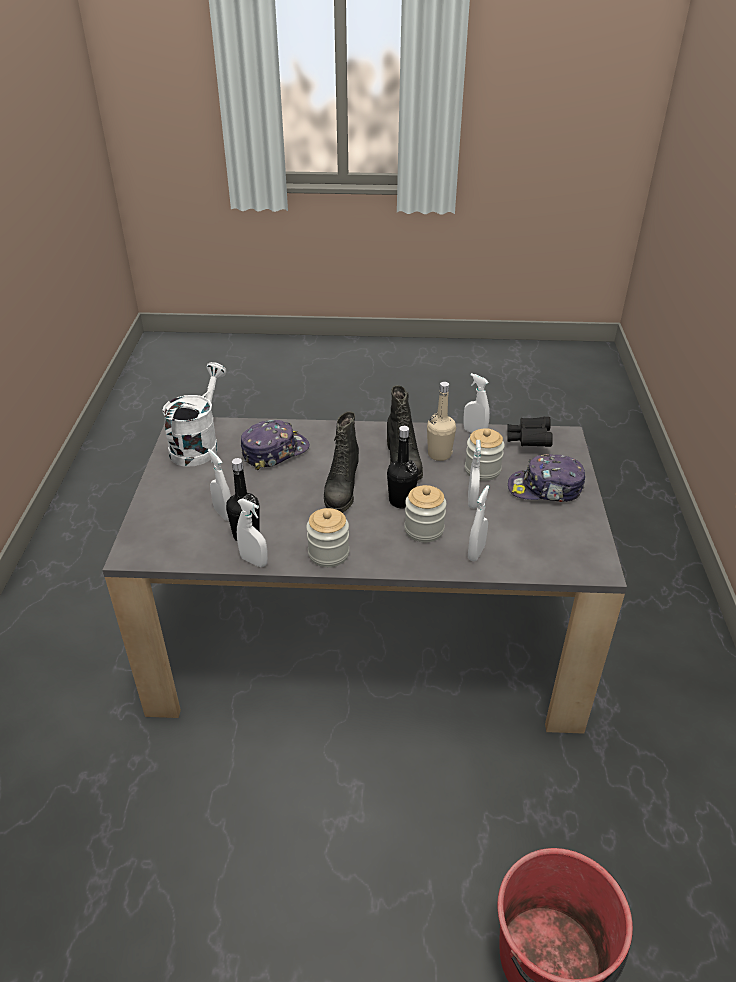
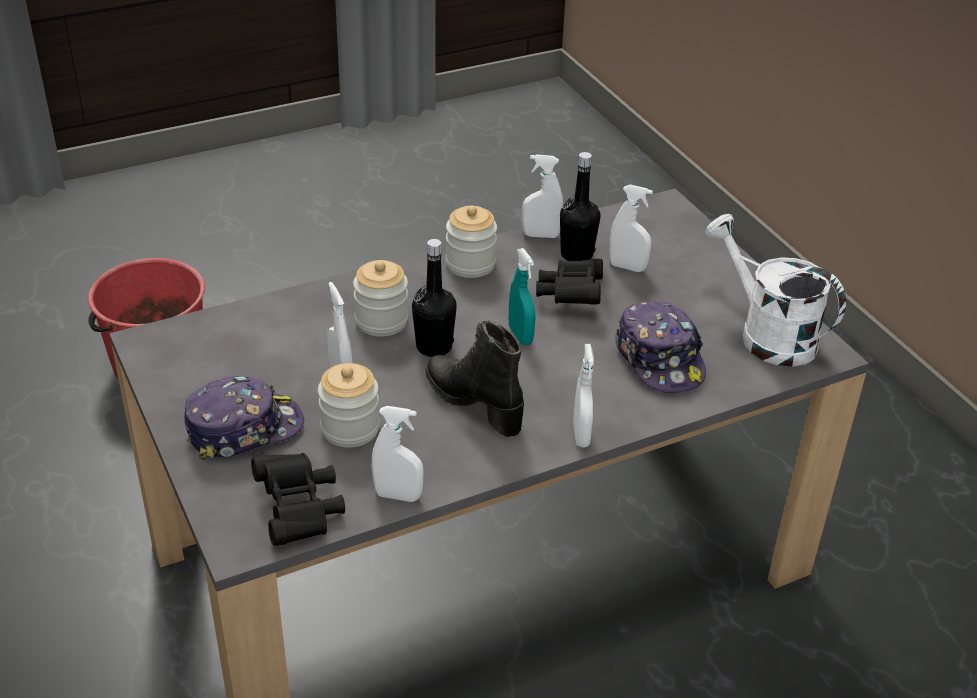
camera: 150 degrees right, 0 degrees up
white watering can [162,362,227,467] -> white watering can turned 150 degrees clockwise [705,214,846,367]
cap [241,420,310,470] -> cap turned 45 degrees counterclockwise [615,301,706,393]
black boot [324,411,359,513] -> turquoise spray bottle [509,248,535,345]
beige bottle [427,382,456,461] -> none
white spray bottle [468,485,489,562] -> white spray bottle moved to [573,344,594,448]
none -> black binoculars [536,259,603,305]

